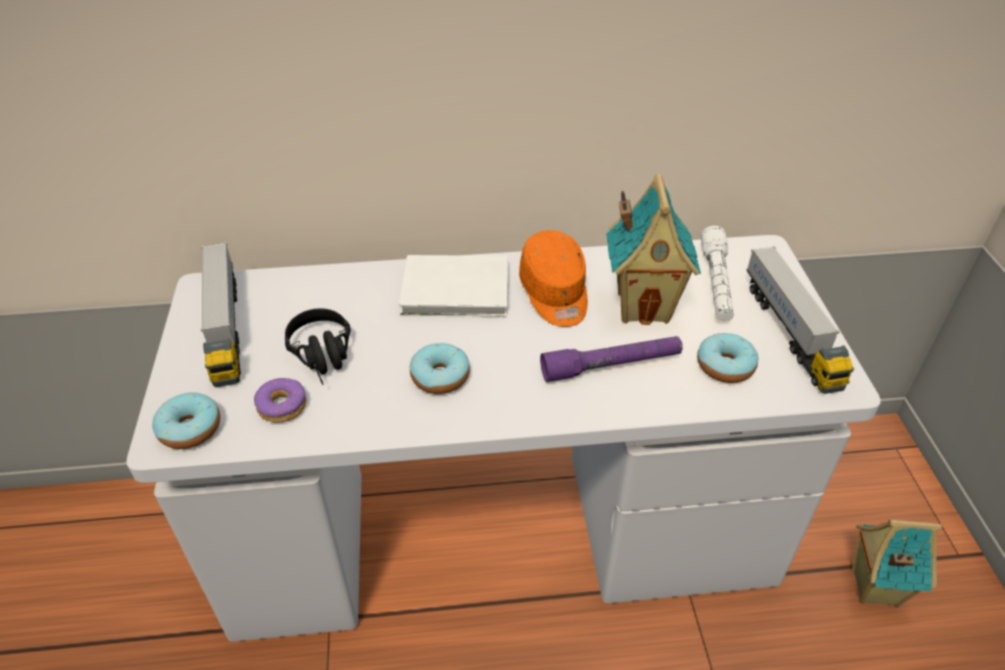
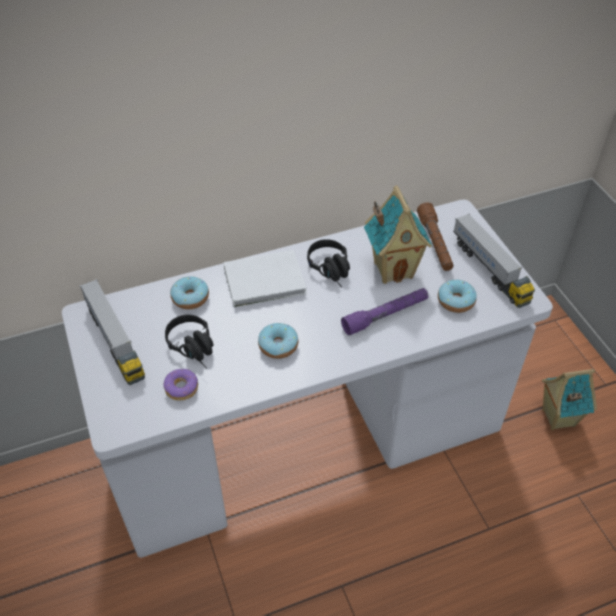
camera: 15 degrees left, 5 degrees up
donut [152,393,220,449] -> donut moved to [170,277,209,309]
orange cap [519,230,587,327] -> black headphones [307,239,350,288]
white flashlight [701,226,734,322] -> brown flashlight [417,202,454,271]

